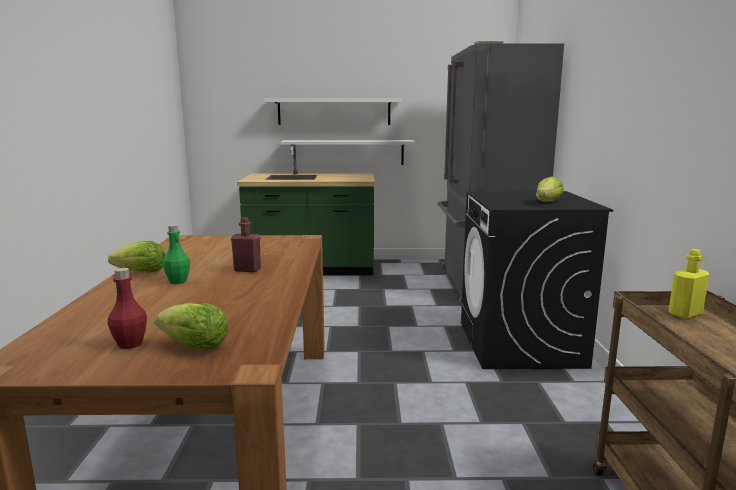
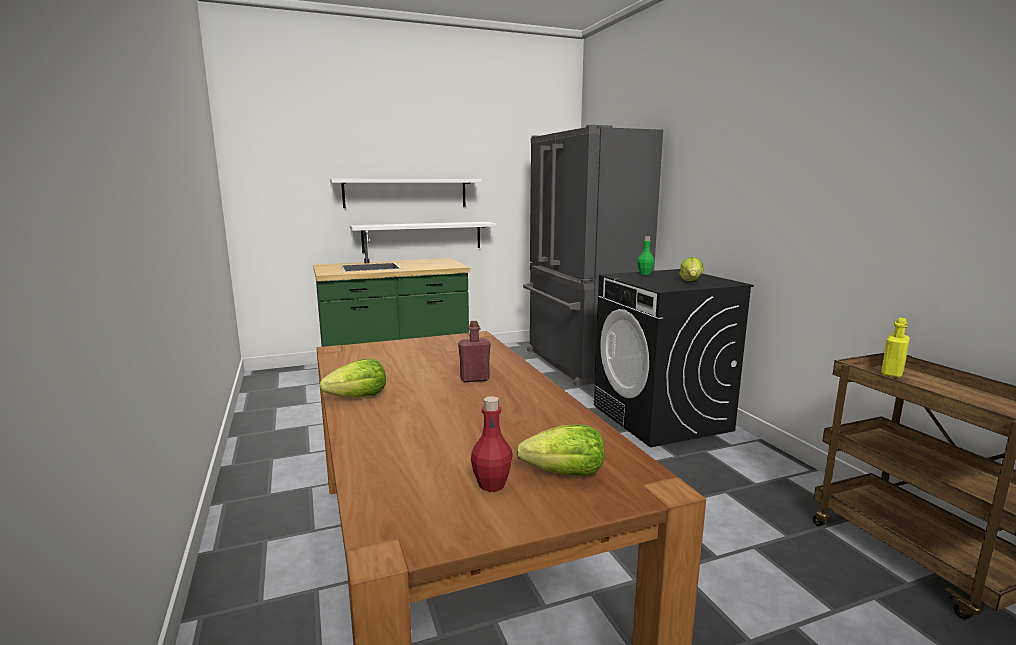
camera: 20 degrees left, 0 degrees up
green bottle [162,225,190,284] -> green bottle moved to [637,237,654,275]

